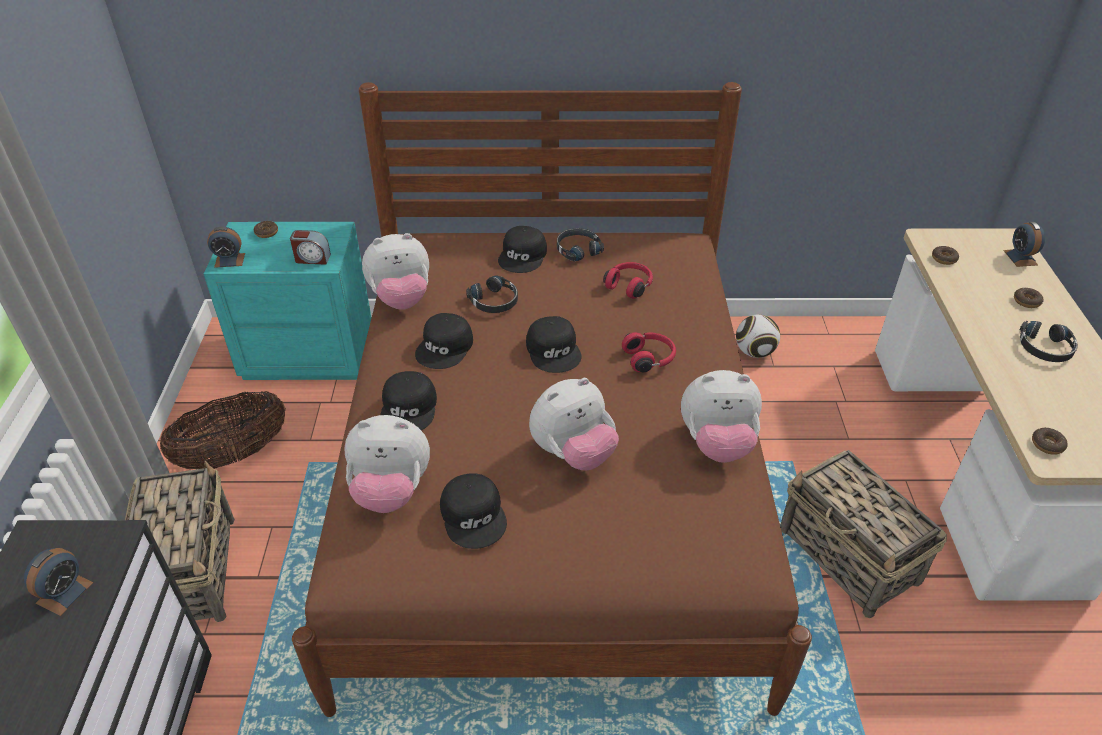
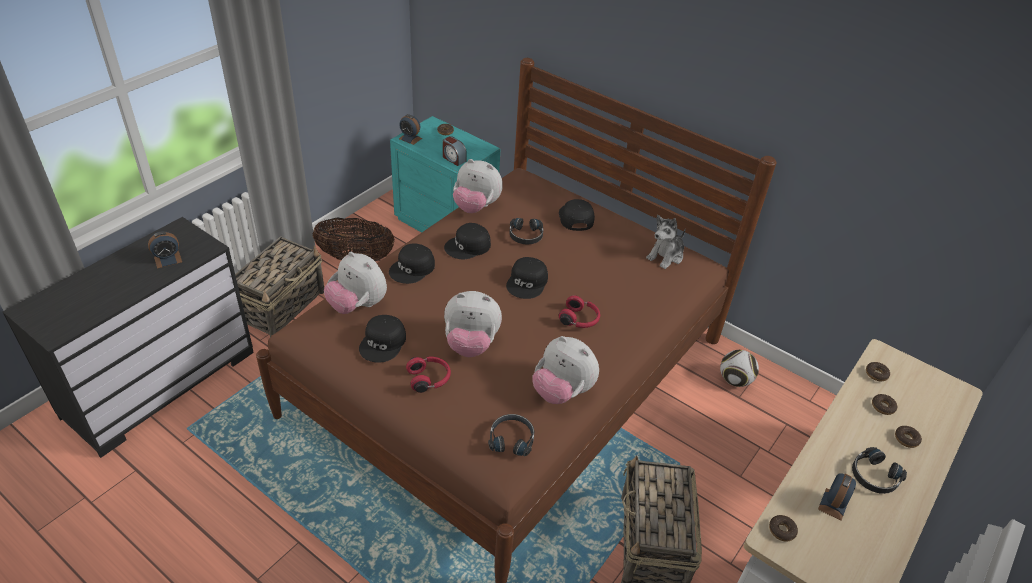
camera: 35 degrees right, 0 degrees up
black cap [498,226,547,273] -> black cap turned 120 degrees clockwise [559,199,595,231]
black headphones [557,228,604,261] -> black headphones moved to [488,414,534,456]
red headphones [603,262,653,299] -> red headphones moved to [406,357,451,393]
alarm clock [1003,222,1045,267] -> alarm clock moved to [818,473,856,521]
none -> plush toy [646,215,686,269]
none -> donut [872,394,897,415]

